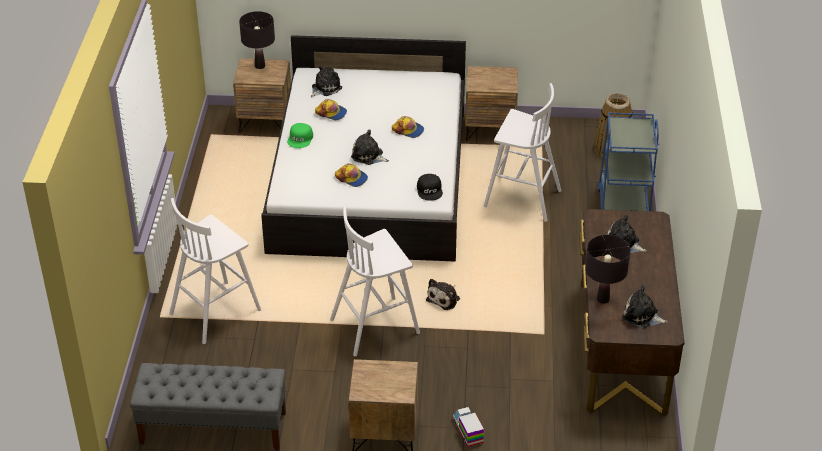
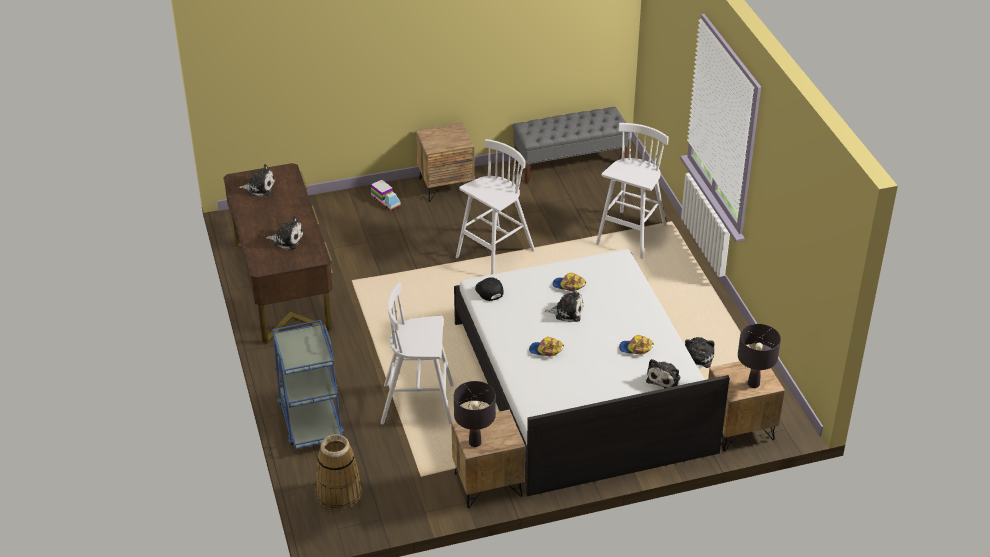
camera: 160 degrees right, 0 degrees up
green cap [287,123,313,148] -> none
plush toy [426,279,460,310] -> plush toy moved to [685,337,715,370]
black table lamp [585,235,631,304] -> black table lamp moved to [454,381,496,447]

